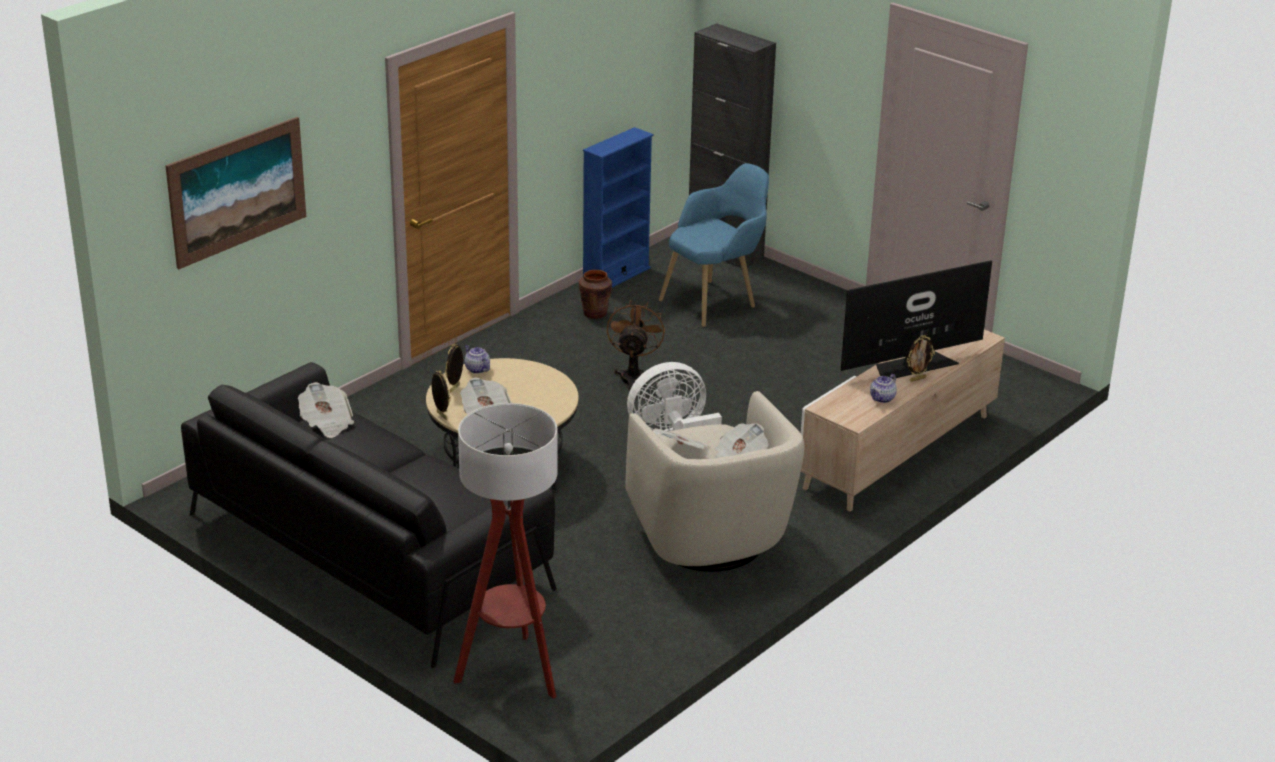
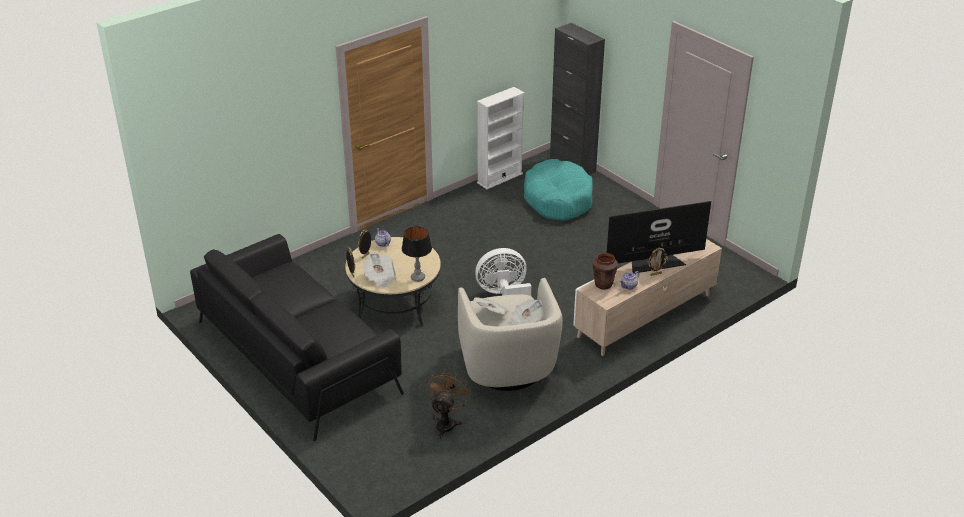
camera: 10 degrees right, 5 degrees up
picture [165,117,306,269] -> none
newspaper [298,382,354,438] -> none
floor lamp [453,403,558,699] -> none
brown vase [579,270,612,319] -> brown vase moved to [593,253,618,290]
blue bookcase [583,127,654,288] -> white bookcase [477,87,525,189]
brown fan [607,300,665,391] -> brown fan moved to [426,370,471,439]
blue armchair [659,163,769,327] -> turquoise dog bed [524,159,593,221]
none -> table lamp [402,227,432,282]

